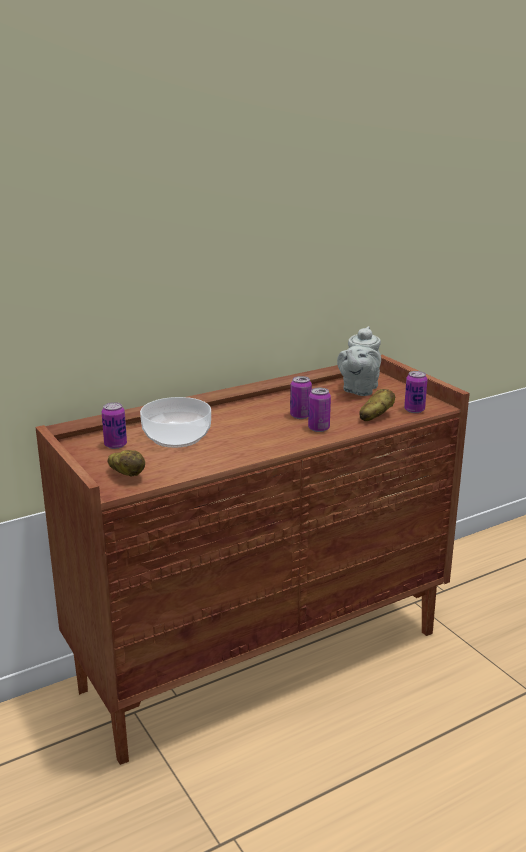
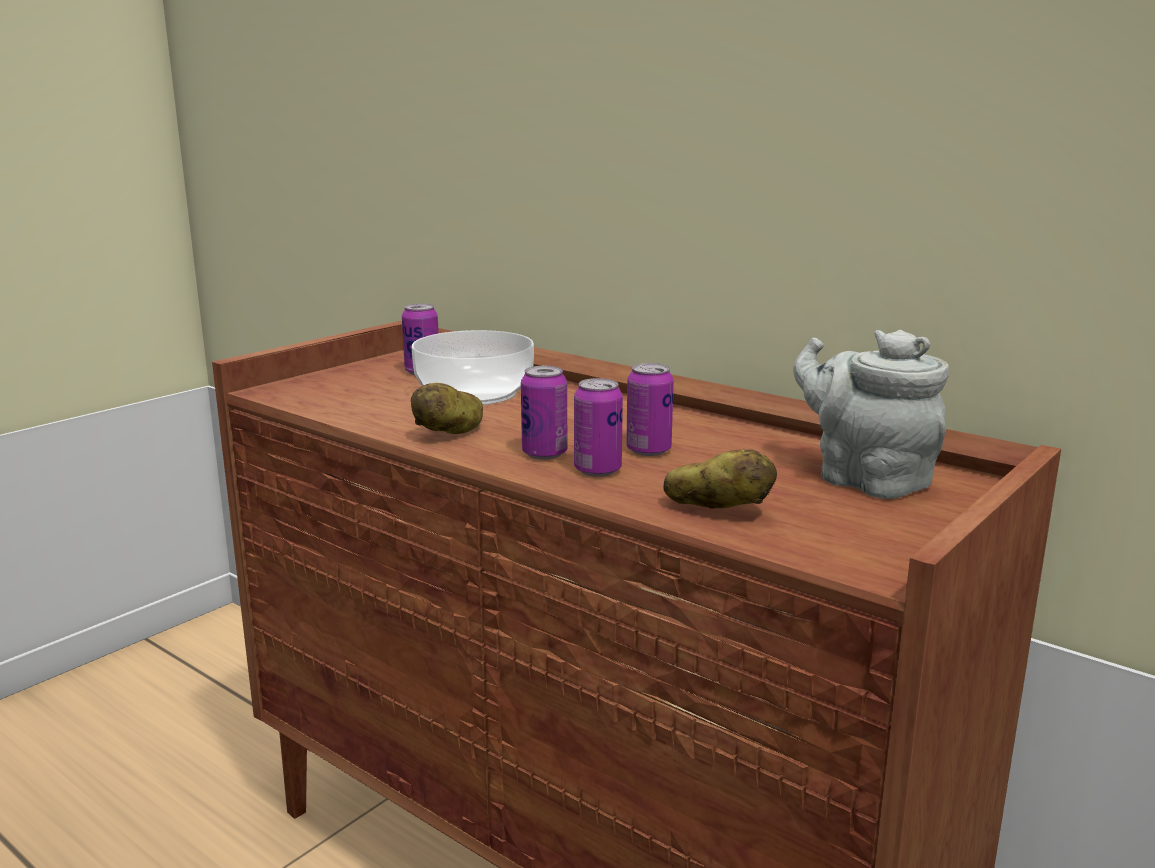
camera: 70 degrees right, 5 degrees down
potato [107,450,145,477] -> potato moved to [410,383,483,434]
grey teapot [337,326,381,396] -> grey teapot turned 45 degrees clockwise [793,330,949,499]
can [404,371,427,413] -> can moved to [521,366,567,459]

